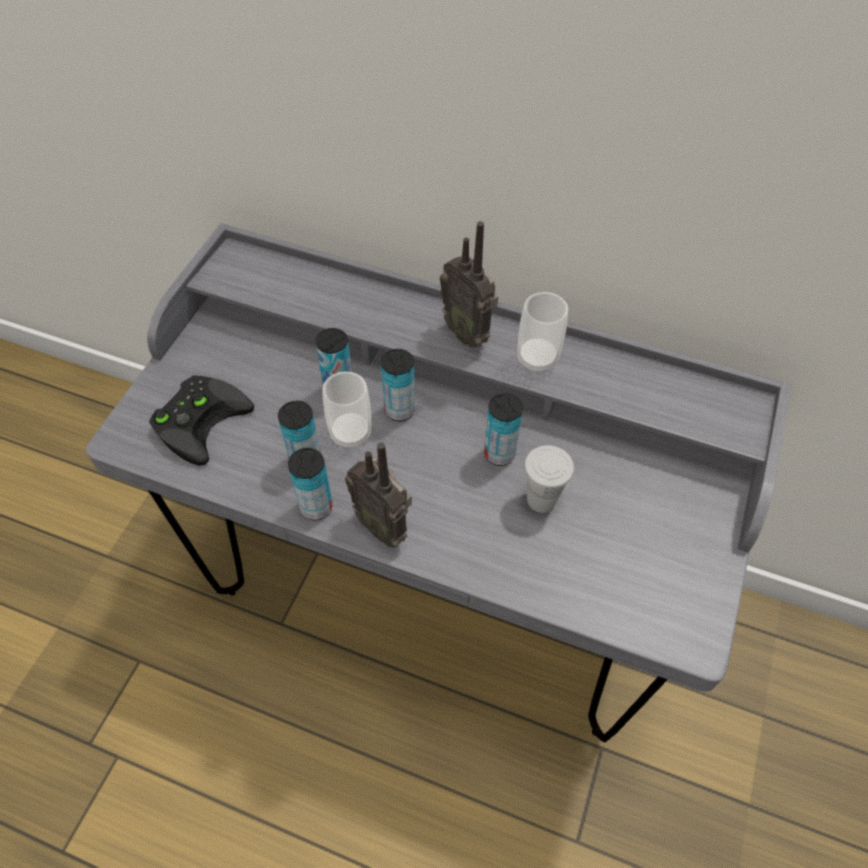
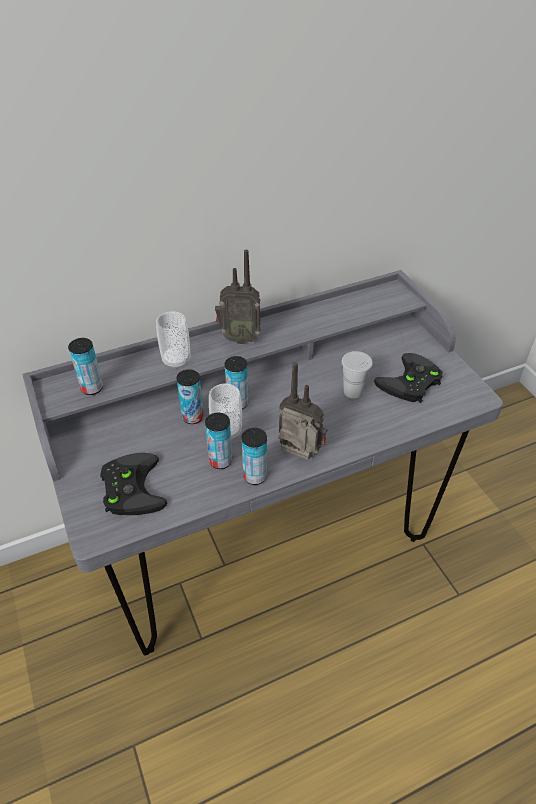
camera: 45 degrees left, 10 degrees down
radio [345,442,412,548] -> radio turned 150 degrees counterclockwise [278,362,328,460]
can [484,393,523,466] -> can moved to [68,338,103,395]
cup [517,292,568,373] -> cup moved to [156,311,190,369]
none -> black game controller [374,353,443,403]

